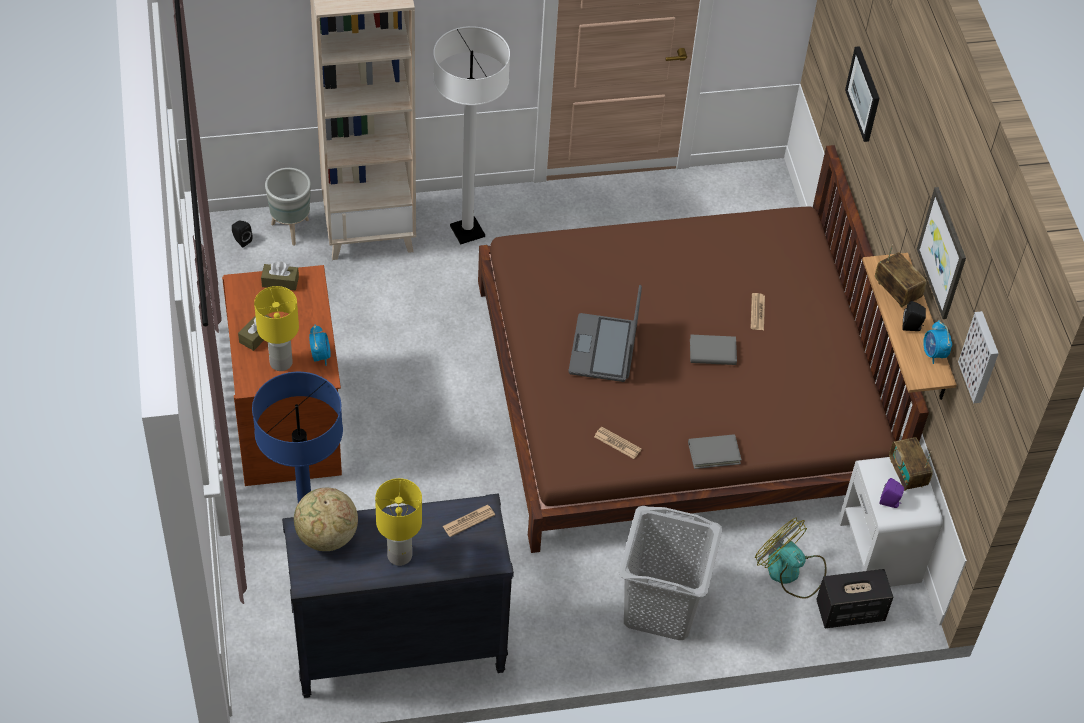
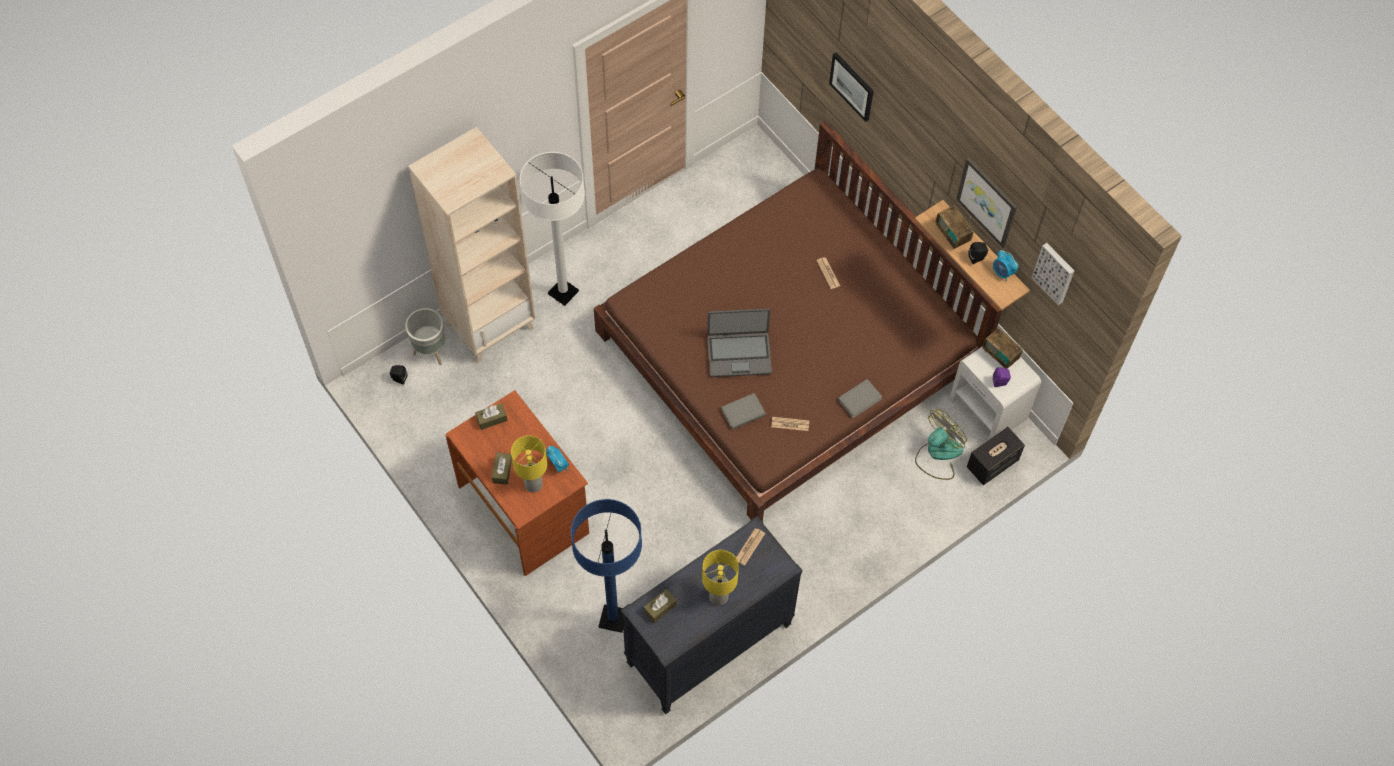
camera: 25 degrees left, 10 degrees up
globe [294,488,358,551] -> brown tissue box [644,589,677,623]
laptop [568,285,642,382] -> laptop turned 75 degrees counterclockwise [707,309,772,377]
grey laundry basket [619,506,723,640] -> none
grey book [690,335,737,365] -> grey book moved to [721,393,766,430]
fan [755,518,827,599] -> fan turned 120 degrees clockwise [915,409,967,480]
radio [875,244,927,308] -> radio turned 150 degrees counterclockwise [936,206,973,249]

